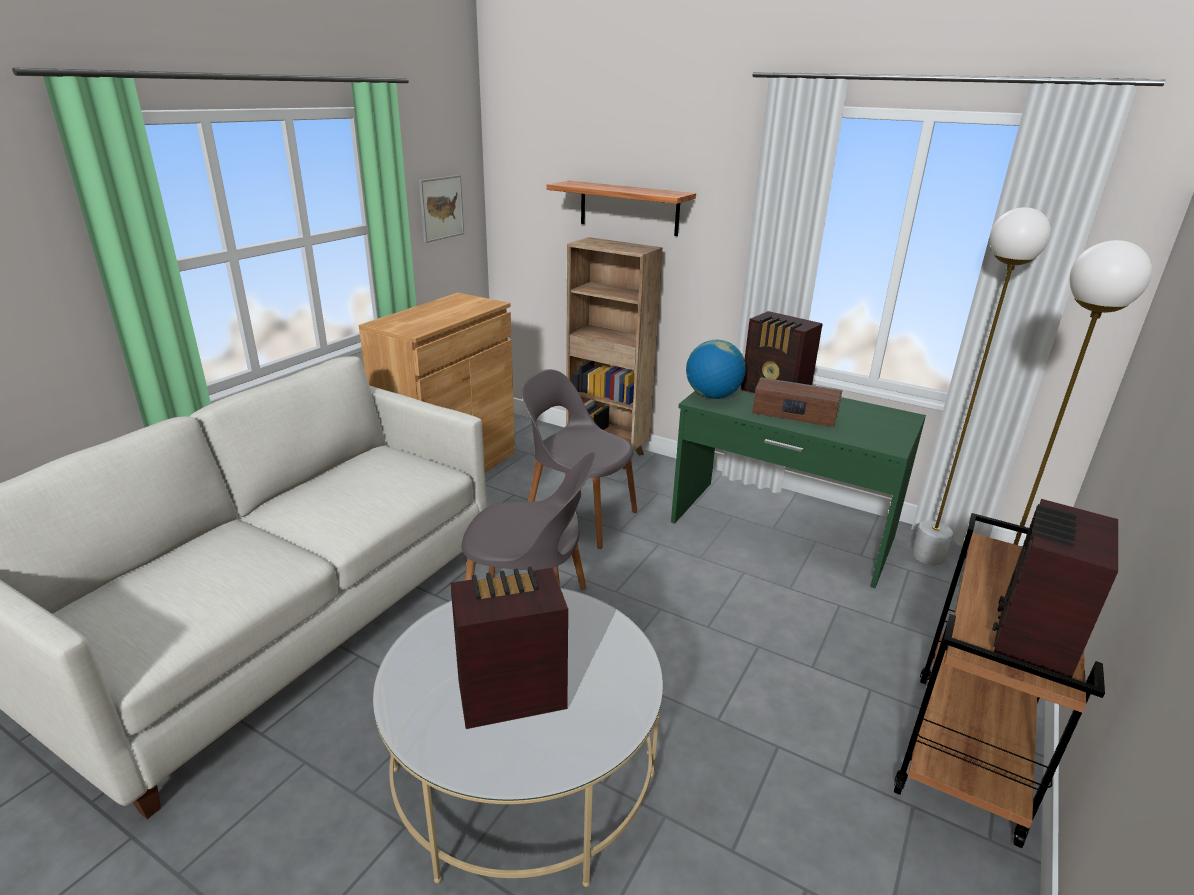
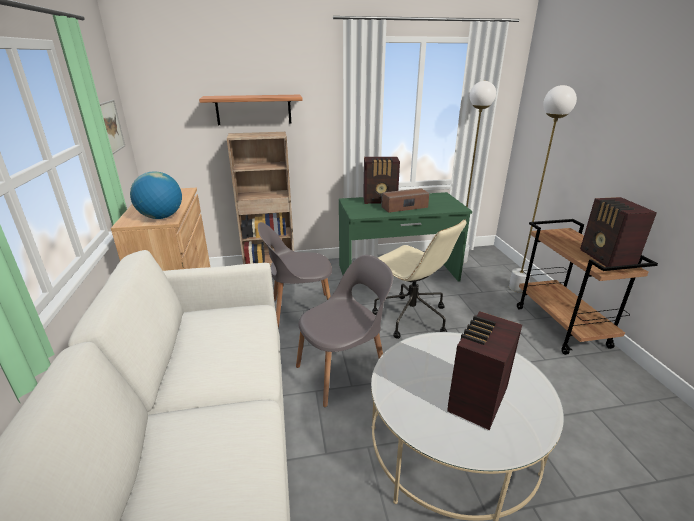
camera: 40 degrees left, 0 degrees up
globe [686,340,746,399] -> globe moved to [130,171,182,219]
none -> beige office chair [372,219,467,339]

